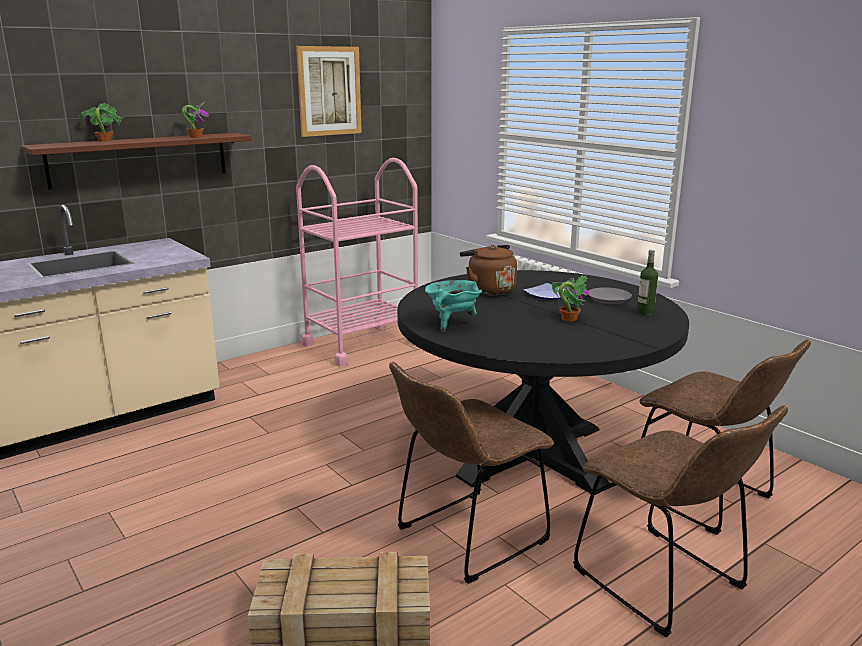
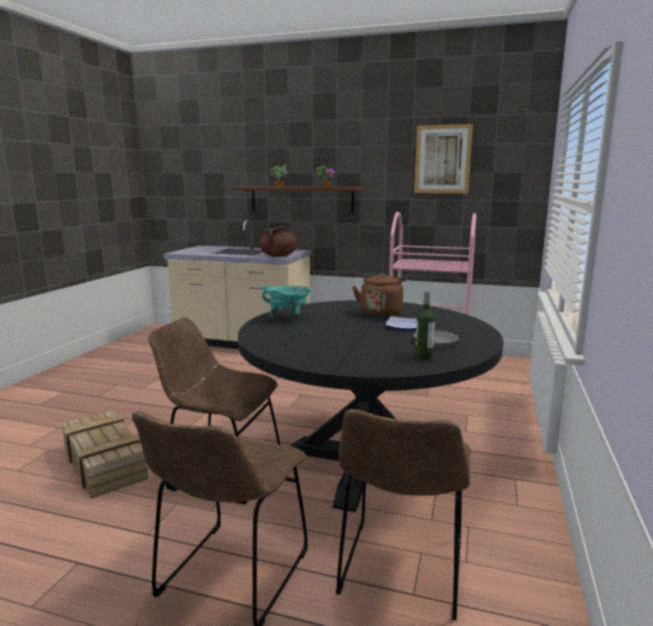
camera: 55 degrees right, 5 degrees down
potted plant [552,276,589,322] -> none
none -> brown cooking pot [259,226,297,257]

